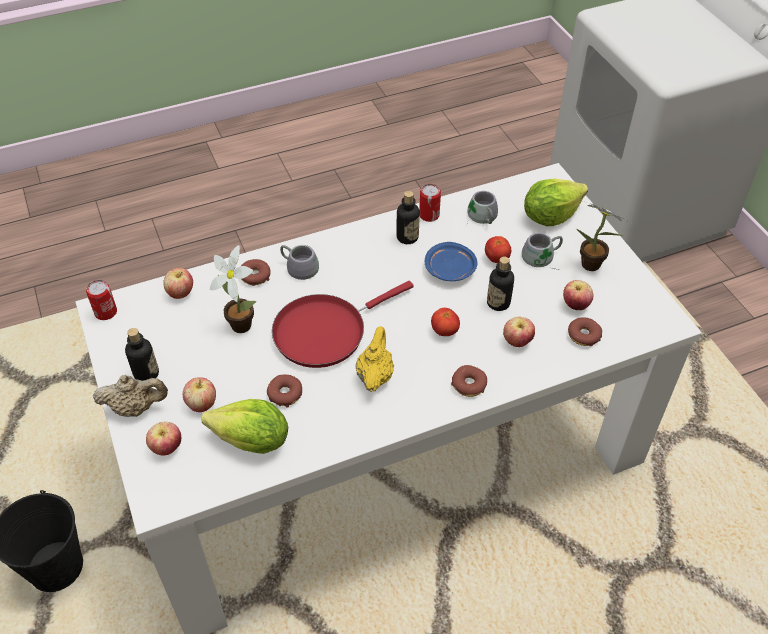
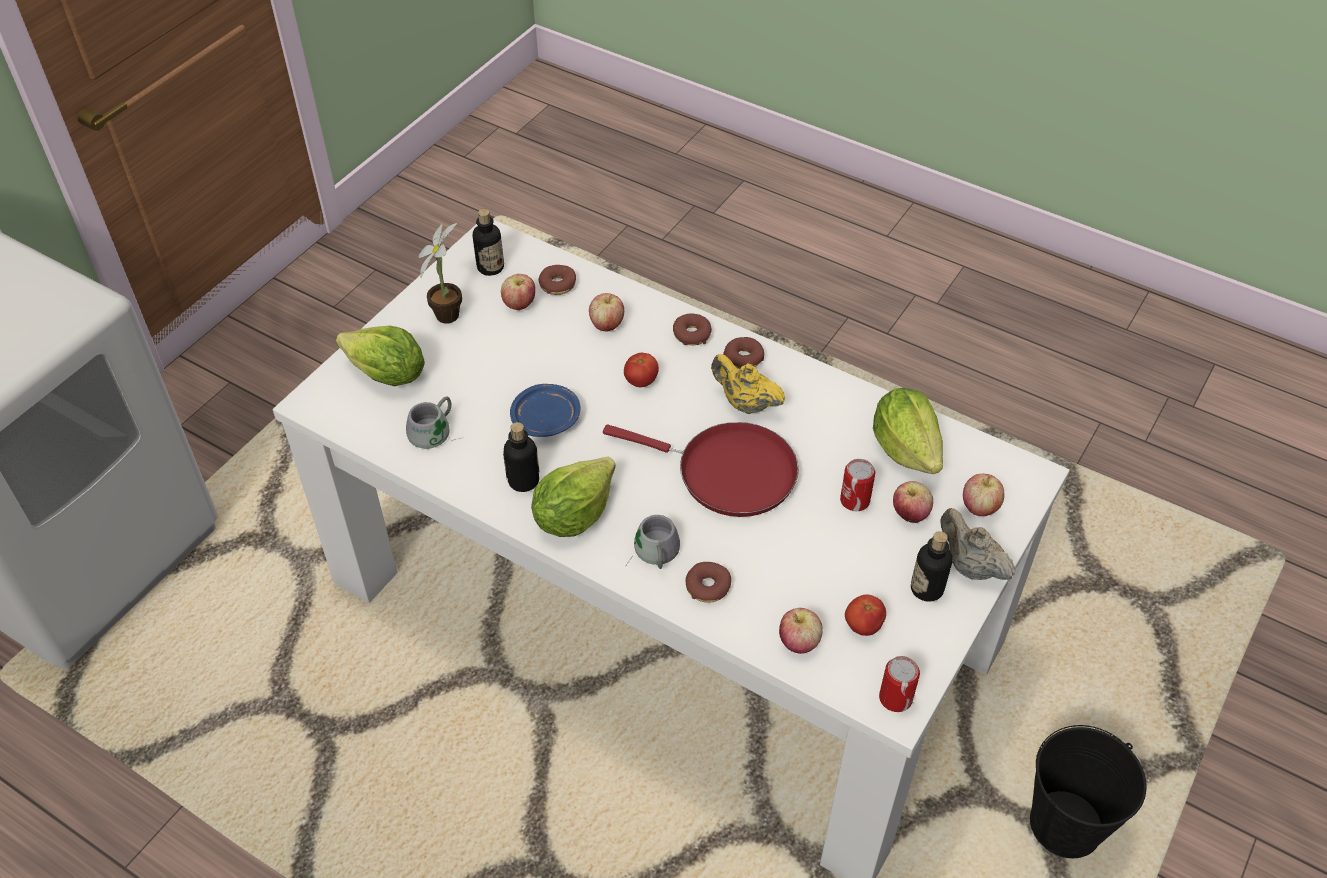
camera: 125 degrees left, 0 degrees up
potted plant [210,245,256,333] -> none
donut [267,375,302,407] -> donut moved to [723,337,764,369]
yellow teapot [355,326,394,392] -> yellow teapot turned 60 degrees clockwise [711,354,785,414]
can [419,184,441,222] -> can moved to [840,459,875,511]
tomato [485,236,511,263] -> tomato moved to [845,594,886,636]
bottle [487,257,514,311] -> bottle moved to [473,209,504,276]
grey mug [522,233,563,269] -> none
none -> lettuce [531,457,616,537]

